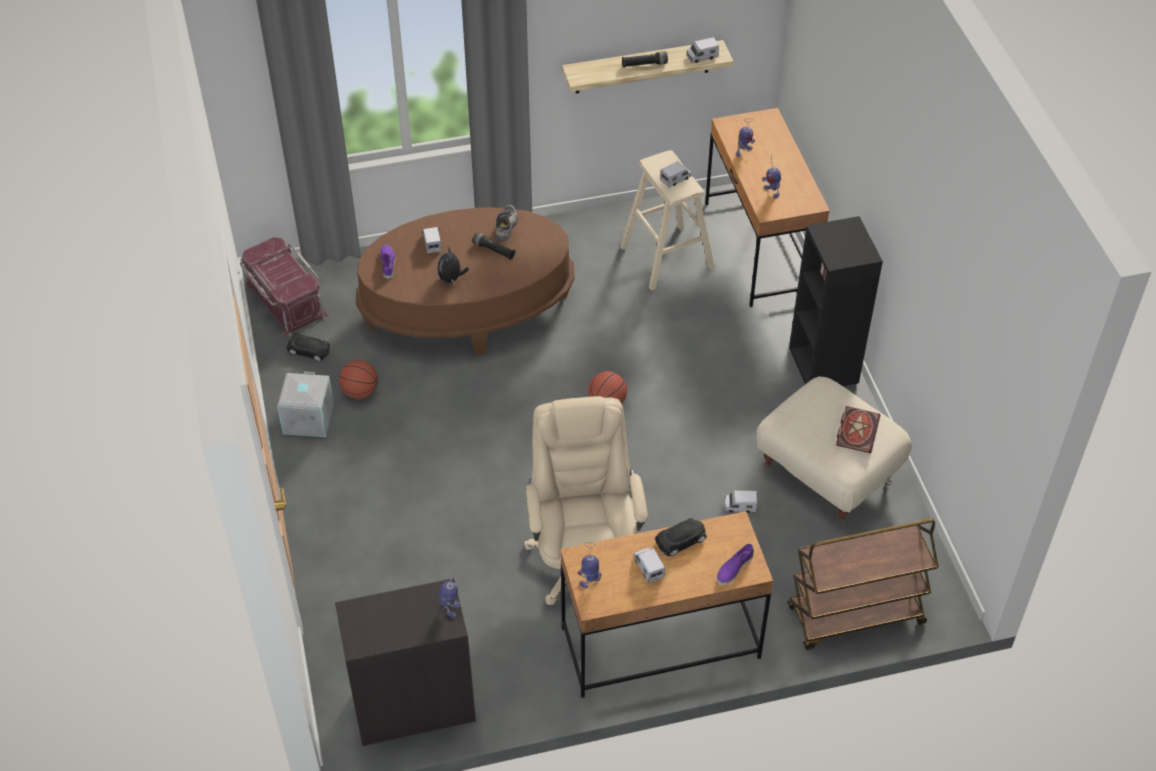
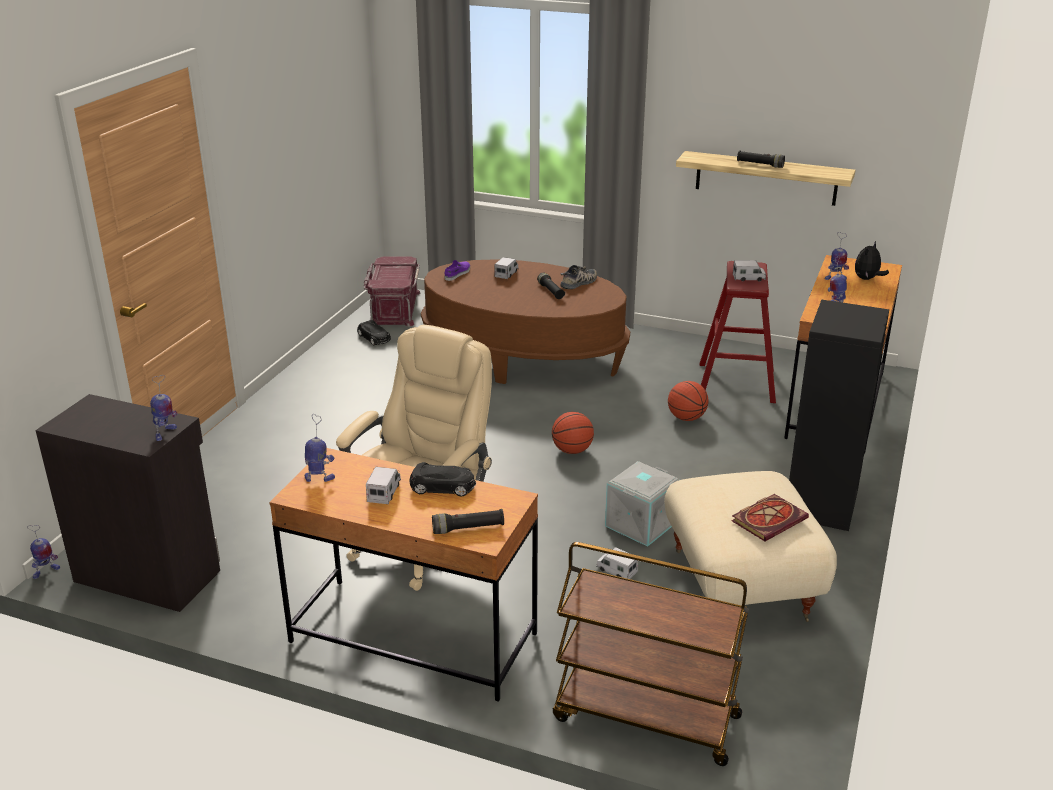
camera: 35 degrees right, 20 degrees down
grey storage box [277,371,334,437] -> grey storage box moved to [605,461,680,547]
basketball [339,360,378,399] -> basketball moved to [668,381,708,421]
plush toy [437,246,469,284] -> plush toy moved to [855,241,889,280]
beige stool [620,150,714,291] -> red stool [699,261,776,403]
toy truck [686,37,719,63] -> none
purple shoe [717,544,754,585] -> black flashlight [432,509,504,534]
none -> toy robot [27,525,60,579]

